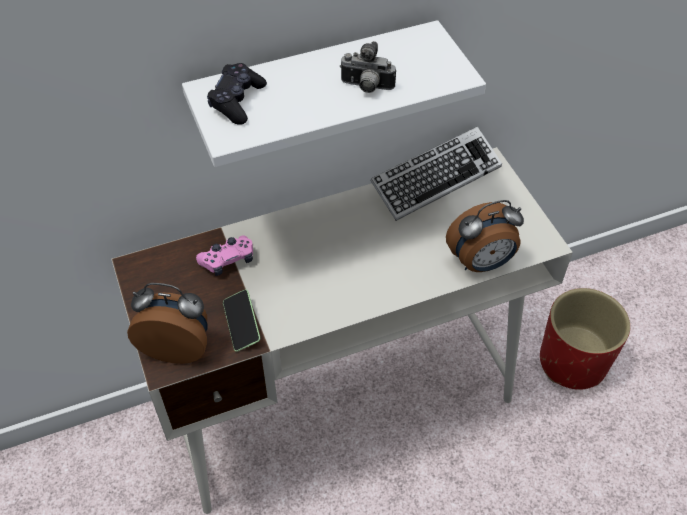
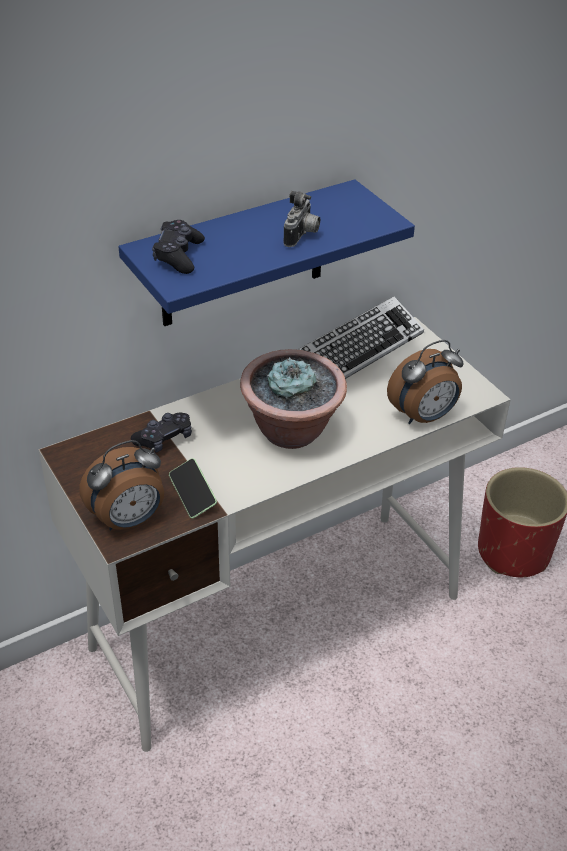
camera: 10 degrees left, 10 degrees down
alarm clock [127,283,208,364] -> alarm clock turned 150 degrees clockwise [79,440,164,531]
white shelf [182,20,486,167] -> blue shelf [119,179,415,326]
pink game controller [196,235,253,276] -> black game controller [131,412,192,452]
camera [340,41,396,93] -> camera turned 75 degrees counterclockwise [283,191,320,247]
none -> potted plant [240,349,347,449]

